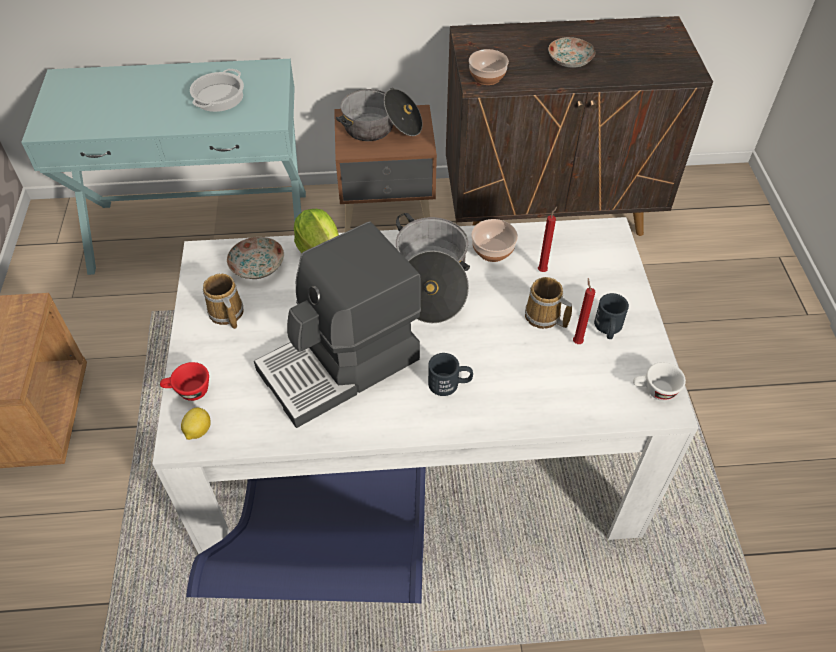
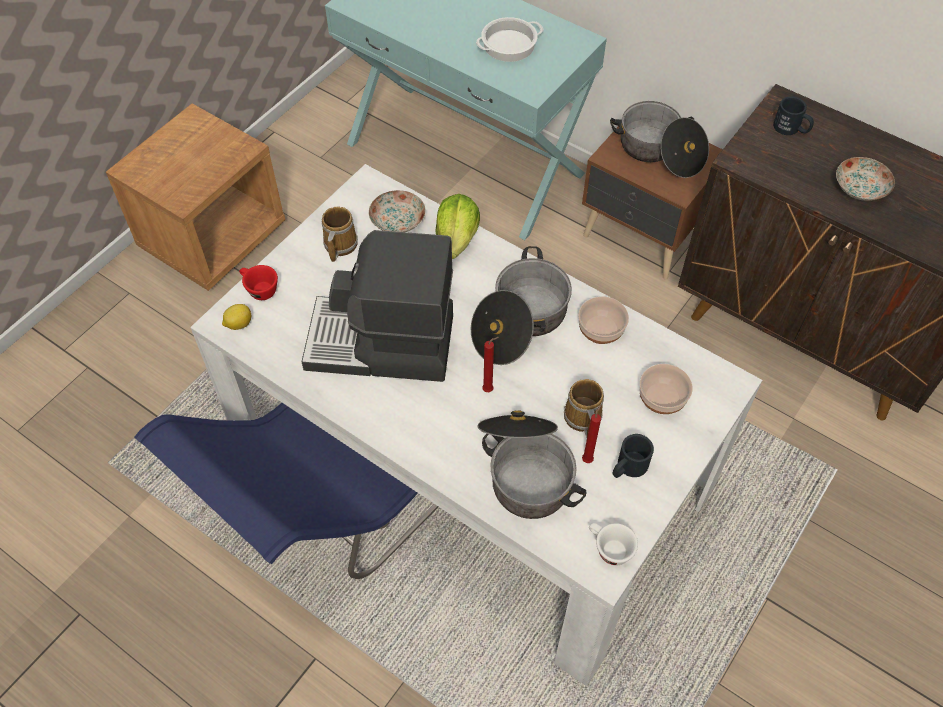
camera: 40 degrees right, 5 degrees up
black mug [428,353,473,396] -> black mug moved to [773,96,814,135]
bowl [469,49,509,85] -> bowl moved to [639,364,693,414]
red candle [538,207,557,272] -> red candle moved to [482,337,499,392]
none -> cooking pot [477,410,586,519]

